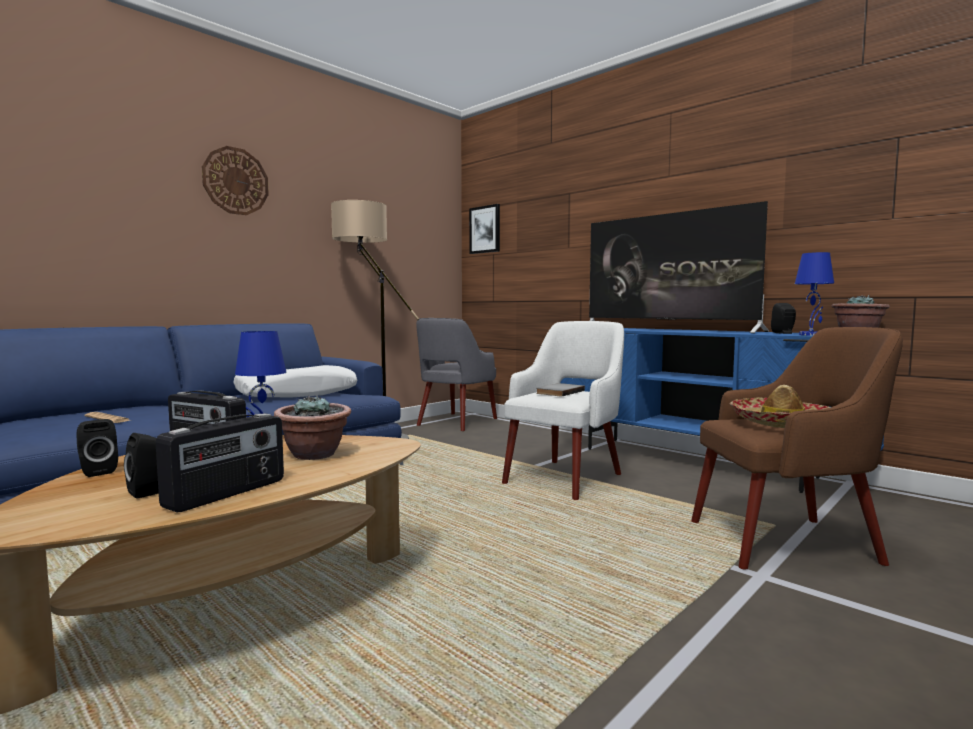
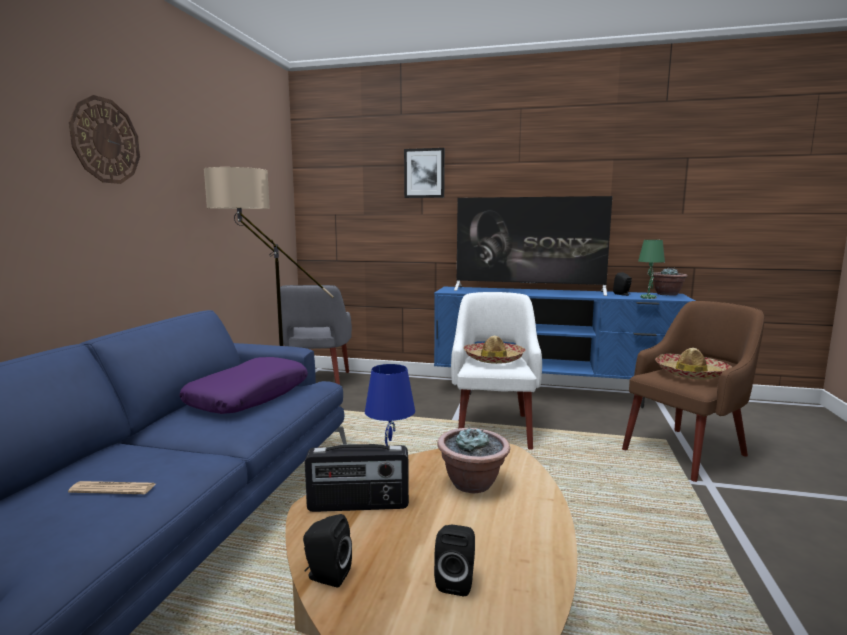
camera: 30 degrees left, 5 degrees up
radio [156,413,284,512] -> none
white pillow [233,365,357,398] -> purple pillow [179,357,308,414]
picture [469,204,500,254] -> picture moved to [404,148,445,198]
grey book [536,383,585,397] -> hat [464,336,526,364]
blue table lamp [795,252,834,336] -> green table lamp [638,240,665,299]

